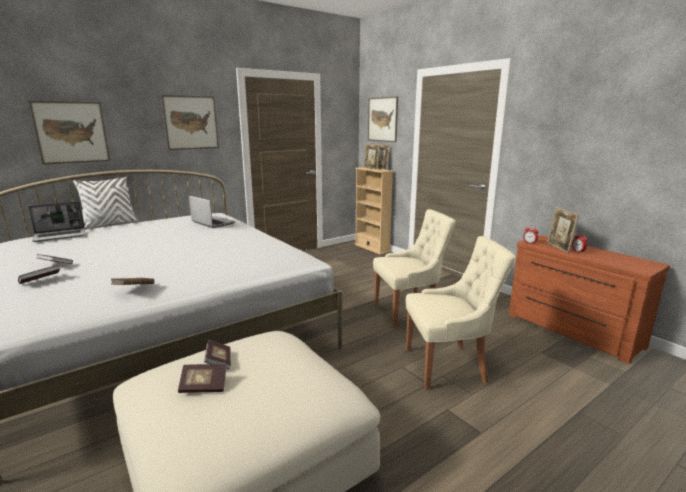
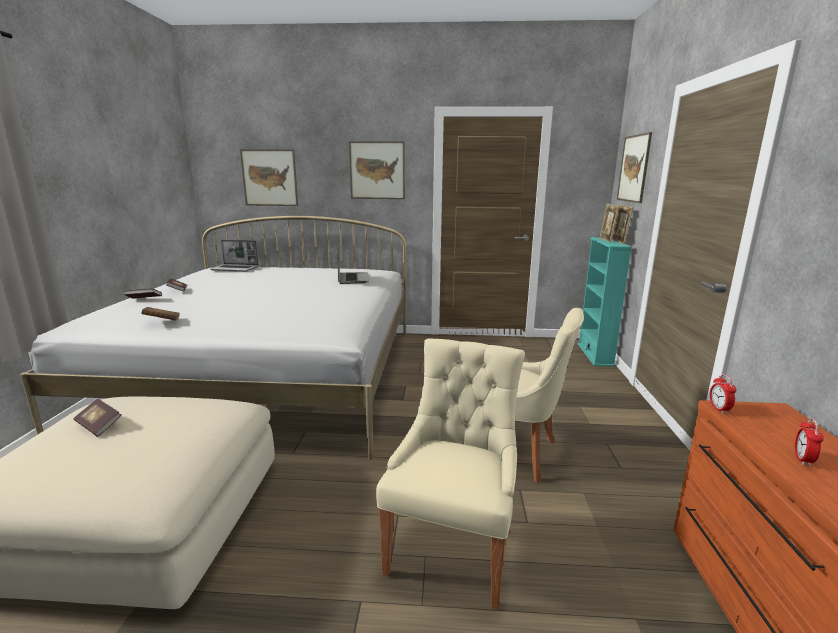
camera: 40 degrees right, 0 degrees up
white pillow [73,176,138,230] -> none
book [204,340,231,369] -> none
beige bookcase [355,167,393,255] -> turquoise bookcase [578,237,632,367]
beige chair [406,236,516,390] -> beige chair turned 105 degrees counterclockwise [376,338,525,610]
picture frame [547,207,579,253] -> none

